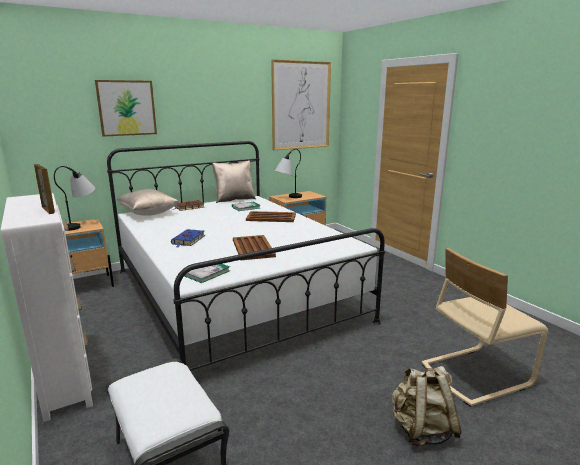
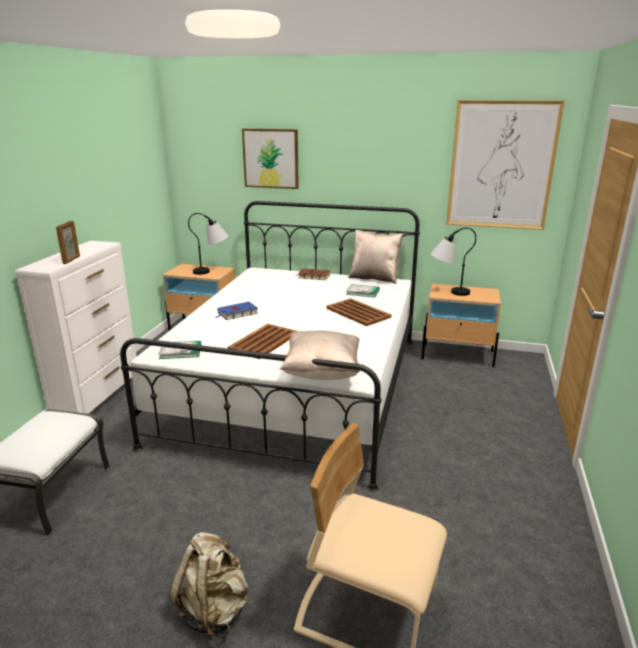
camera: 45 degrees right, 5 degrees up
beige pillow [116,189,179,216] -> beige pillow moved to [280,330,360,380]

